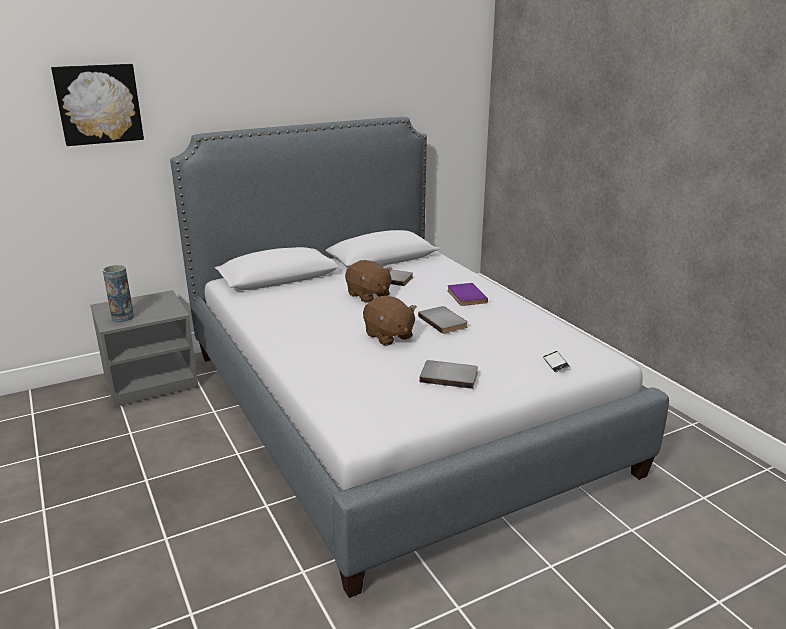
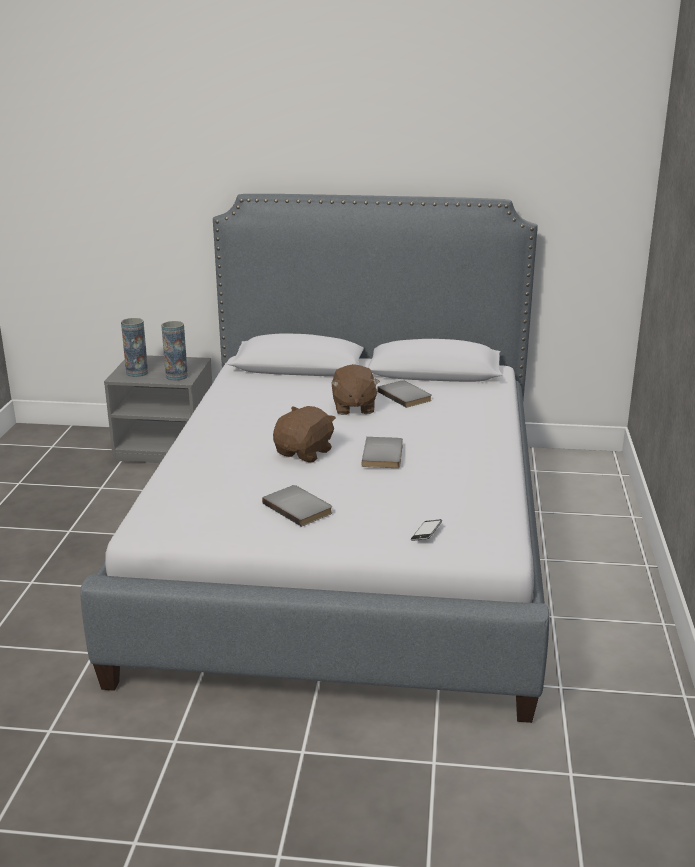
camera: 35 degrees right, 0 degrees up
picture [51,64,144,146] -> none
brown plush toy [363,296,417,346] -> brown plush toy turned 150 degrees counterclockwise [273,406,336,462]
purple book [447,283,488,306] -> none
none -> vase [161,321,188,381]

